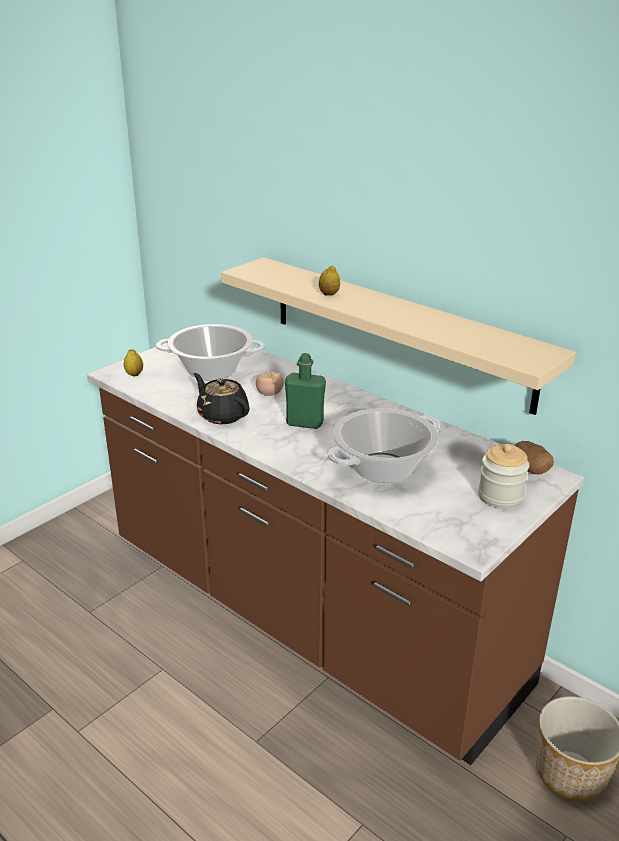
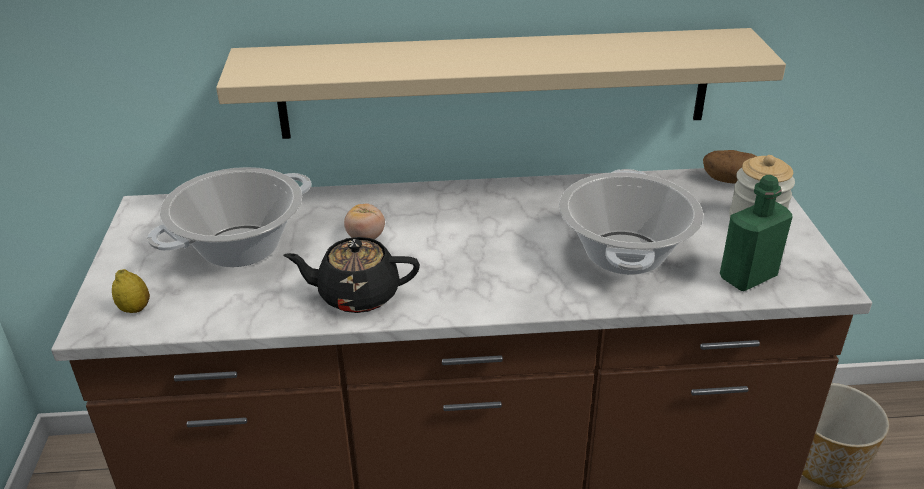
camera: 45 degrees left, 5 degrees up
green bottle [285,353,326,429] -> green bottle moved to [720,175,792,291]
lemon [319,265,340,295] -> none

